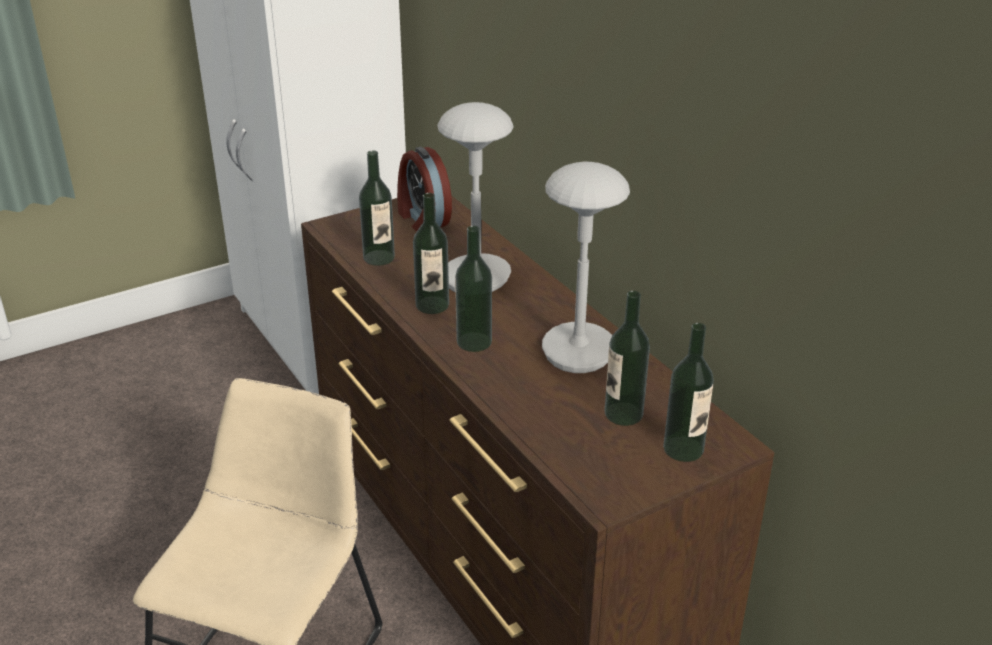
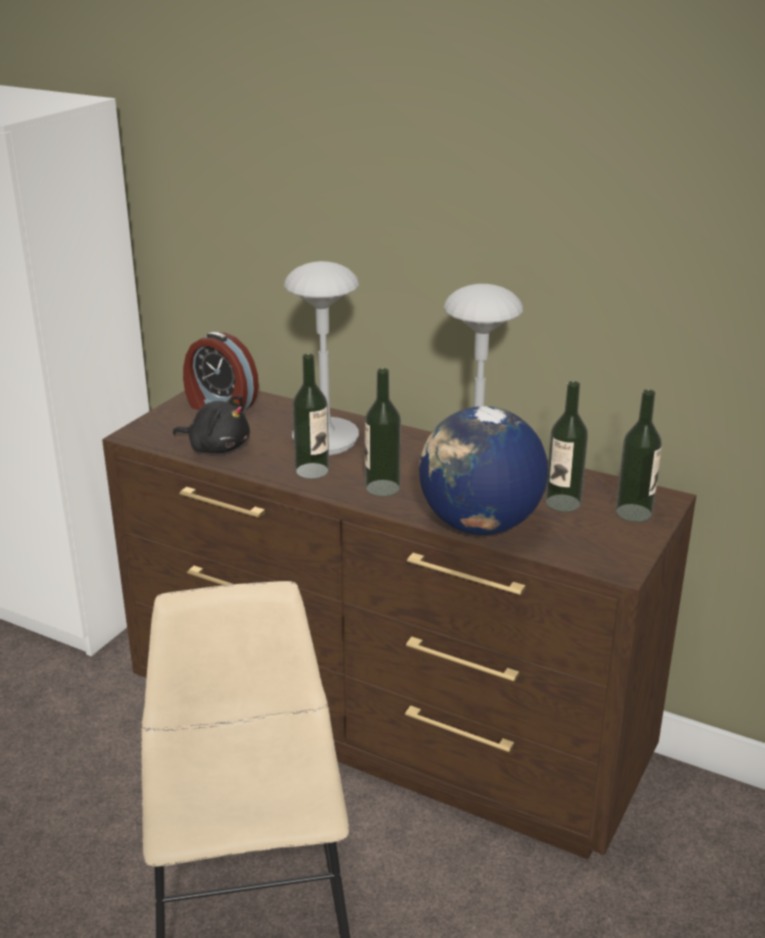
camera: 30 degrees left, 5 degrees down
bottle [359,150,395,266] -> black plush toy [173,395,250,453]
none -> globe [419,406,548,535]

